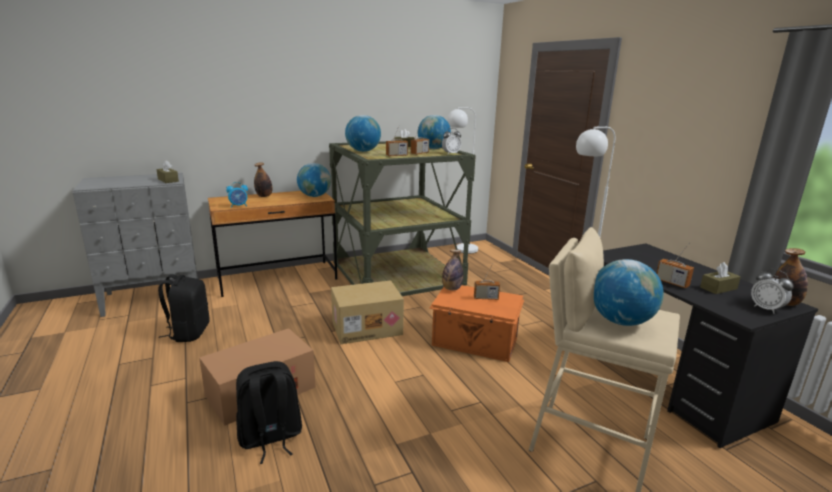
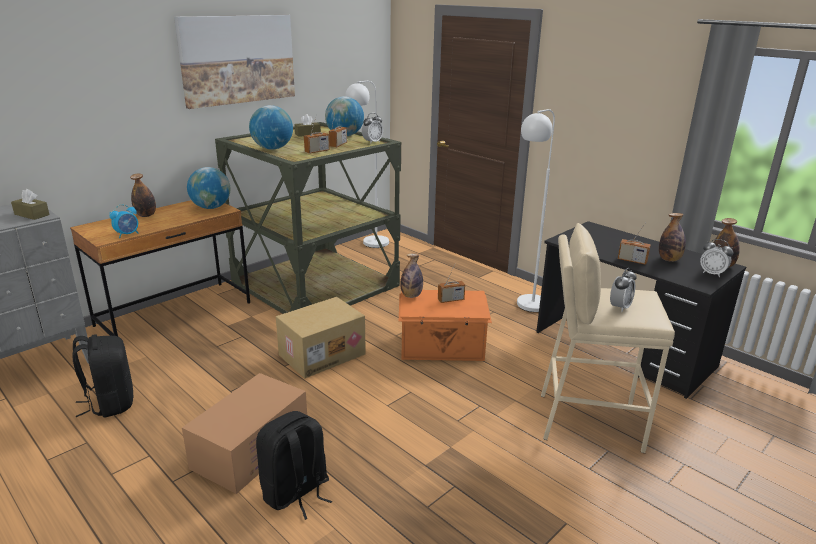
camera: 20 degrees left, 5 degrees up
globe [594,259,664,326] -> alarm clock [610,268,636,312]
brown tissue box [700,262,741,294] -> bottle [659,213,686,262]
none -> picture [174,15,295,109]

